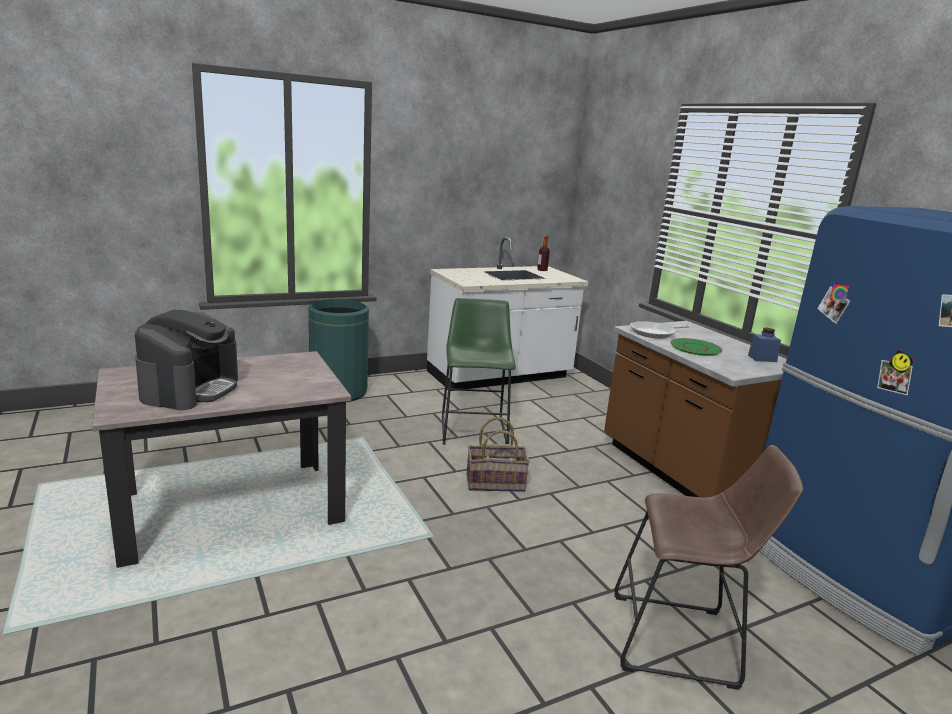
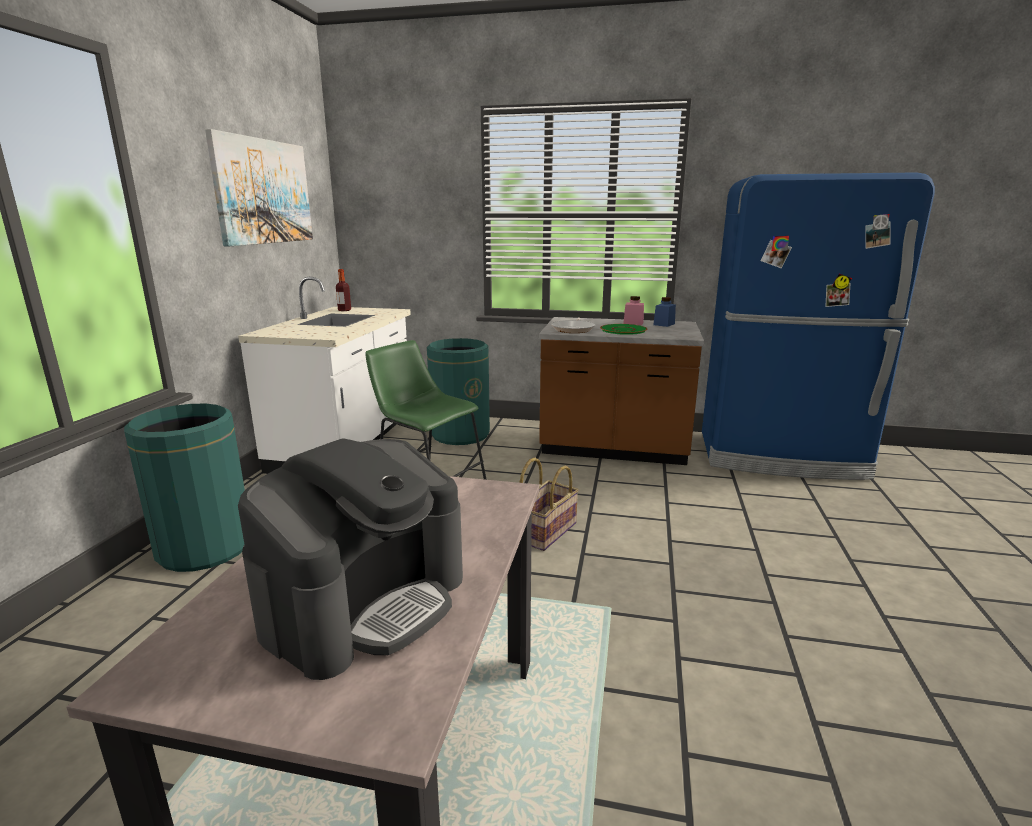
camera: 50 degrees left, 0 degrees up
coffee machine [135,310,238,410] -> coffee machine turned 75 degrees clockwise [238,438,463,680]
brown stool [614,445,803,690] -> none
none -> picture [205,129,313,247]
none -> green trash can [427,338,490,445]
none -> pink jar [623,296,644,325]

